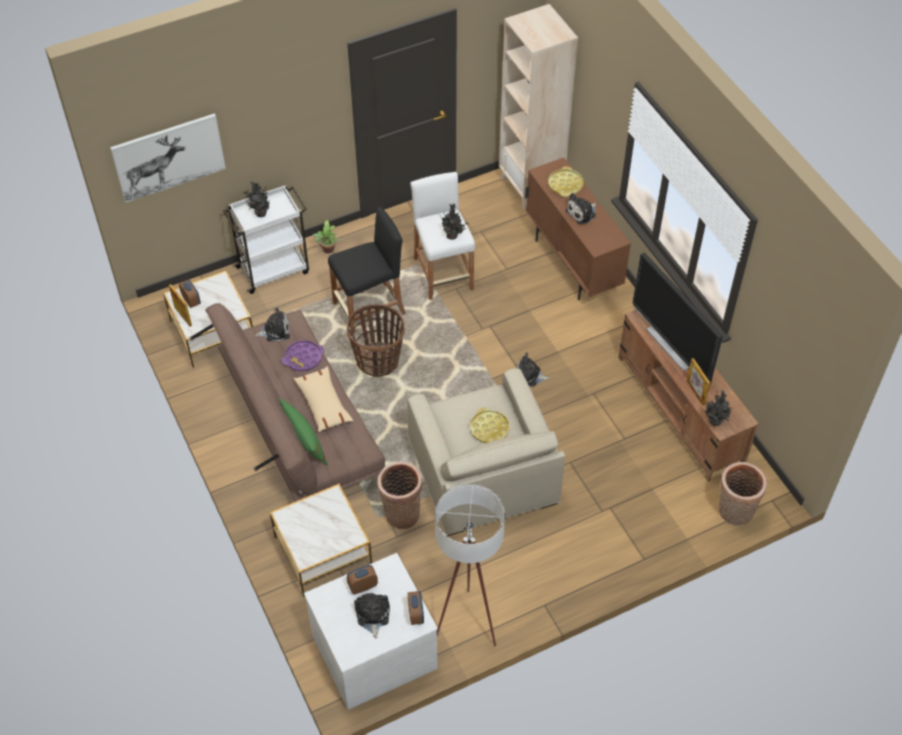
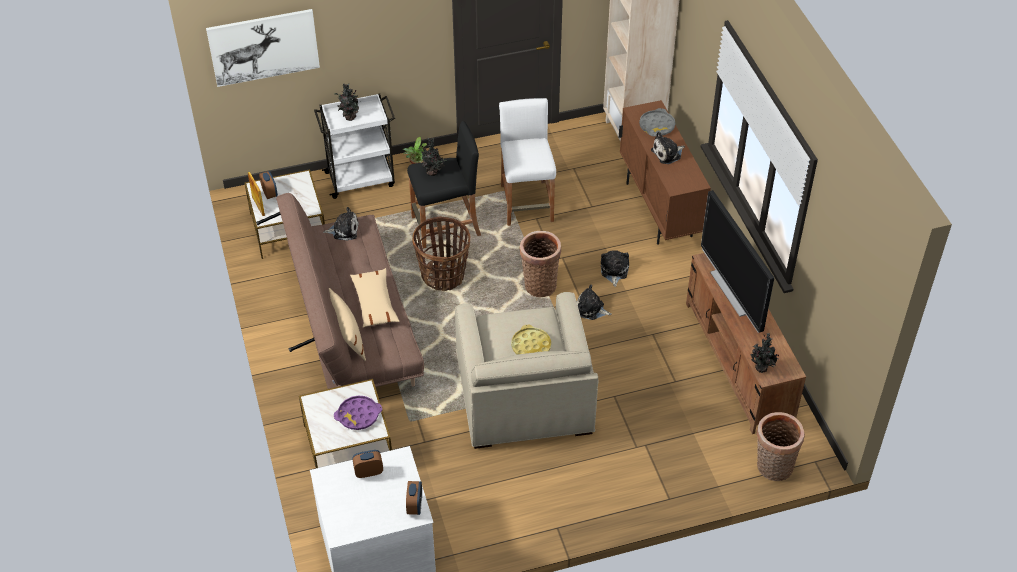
camera: 10 degrees right, 5 degrees down
green pillow [279,398,328,466] -> beige pillow [329,288,366,361]
purple tray [281,340,325,371] -> purple tray moved to [334,396,382,430]
plush toy [354,593,390,638] -> plush toy moved to [601,250,629,287]
basket [377,461,422,529] -> basket moved to [520,231,561,297]
white floor lamp [435,484,505,646] -> none
potted plant [439,204,469,240] -> potted plant moved to [420,138,447,176]
yellow tray [548,167,584,197] -> grey tray [639,108,675,136]
picture frame [686,358,710,405] -> none

